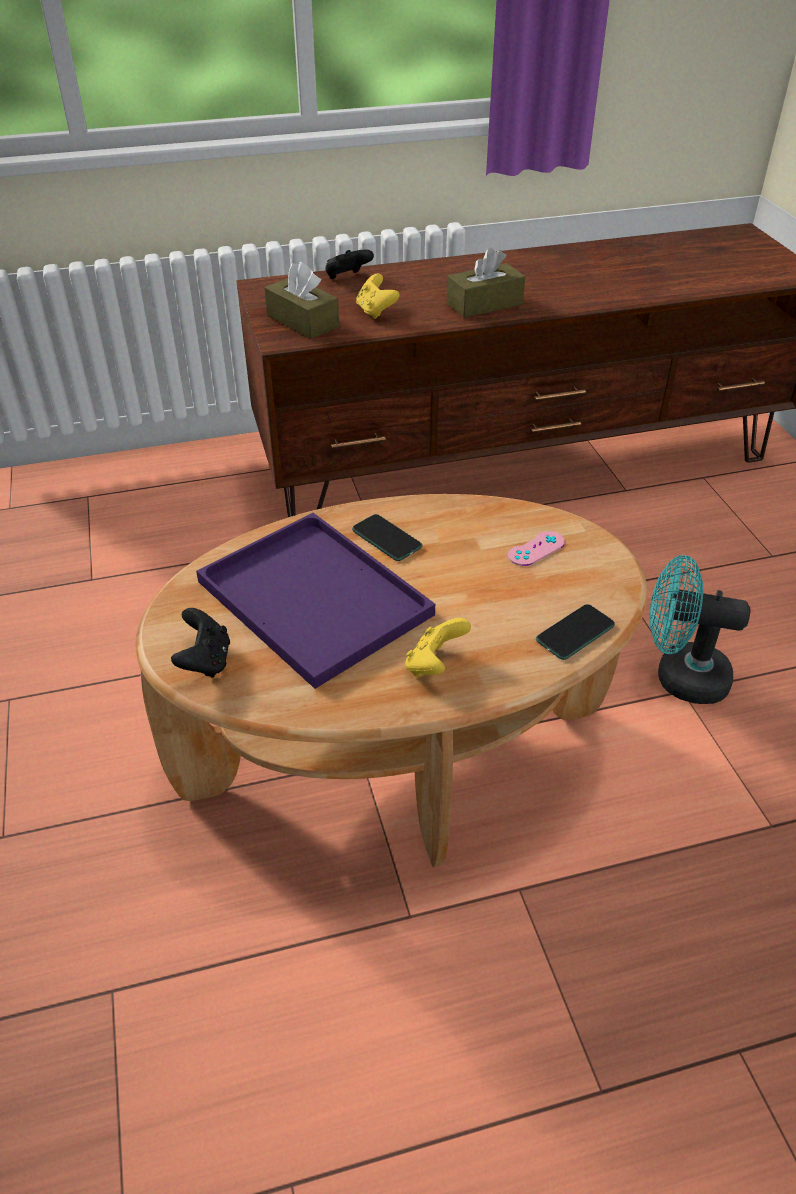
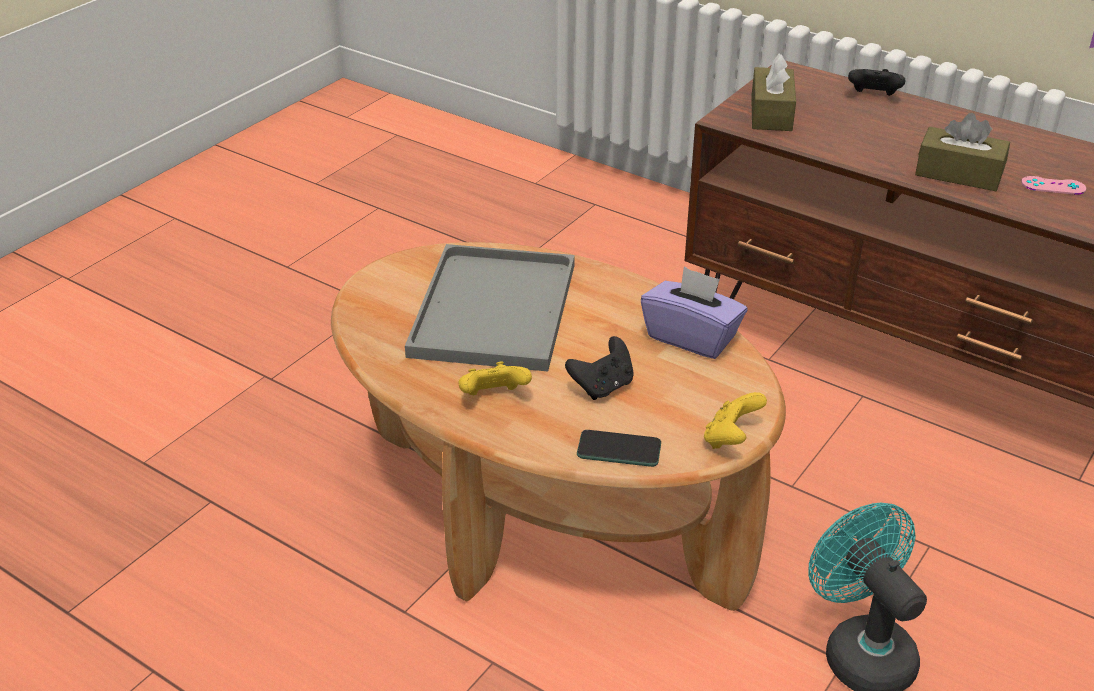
camera: 50 degrees right, 5 degrees down
black game controller [171,608,230,678] -> black game controller moved to [565,336,634,400]
purple tray [196,513,435,689] -> grey tray [405,244,575,372]
phone [352,514,423,561] -> none
yellow game controller [356,274,400,319] -> yellow game controller moved to [704,392,767,449]
pink game controller [508,531,565,566] -> pink game controller moved to [1021,176,1086,195]
none -> purple tissue box [641,266,747,359]

